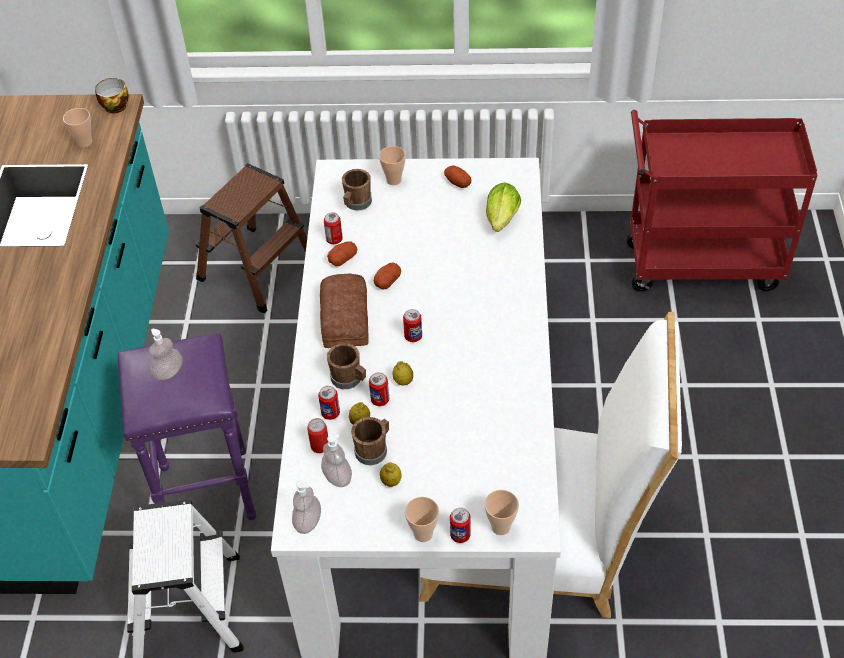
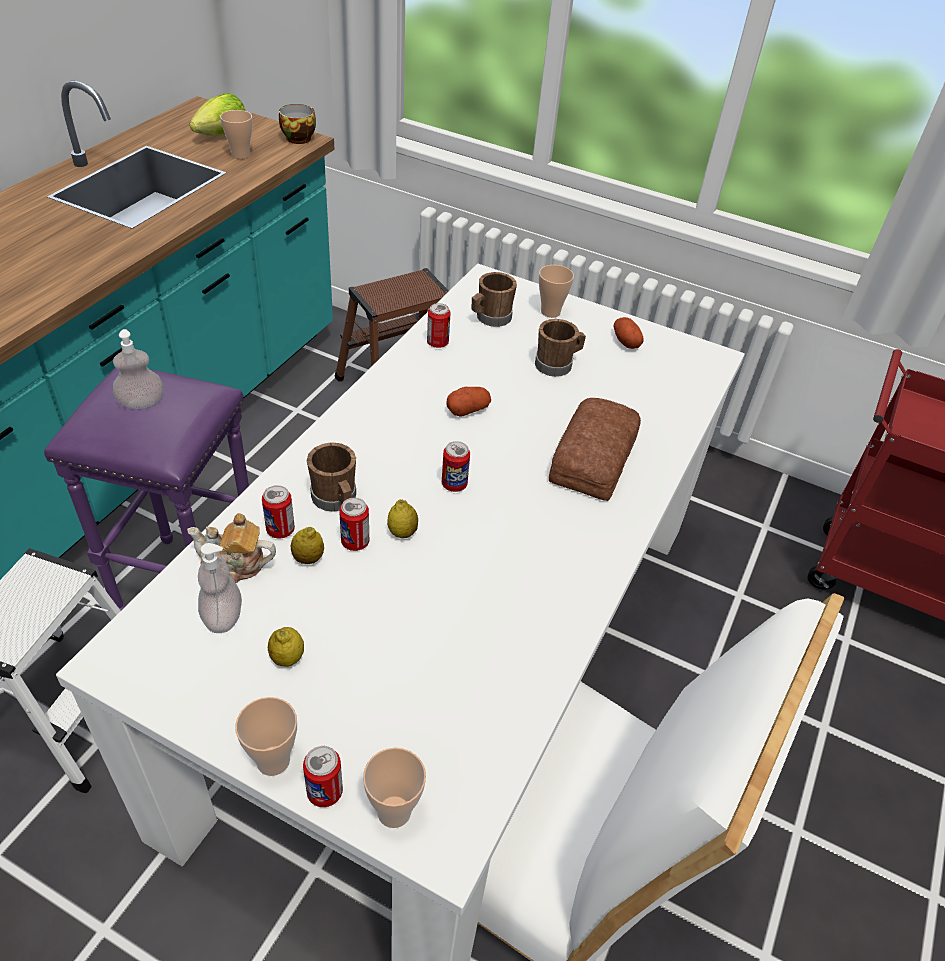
camera: 20 degrees right, 5 degrees down
soap dispenser [292,480,321,534] -> none
can [307,418,328,453] -> teapot [187,513,276,583]
bread [320,273,369,348] -> bread moved to [549,398,641,501]
potato [327,241,357,266] -> none
brown mug [351,417,389,465] -> brown mug moved to [535,319,586,377]
lettuce [486,182,521,232] -> lettuce moved to [190,93,245,136]

